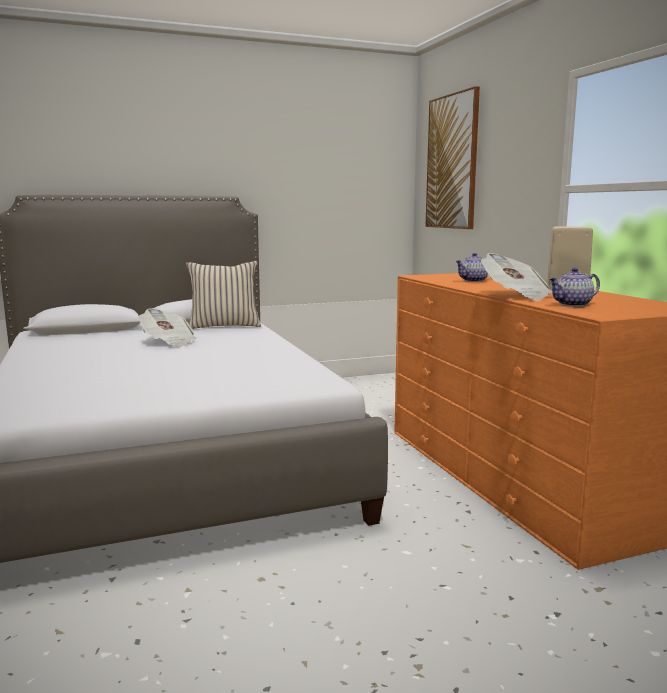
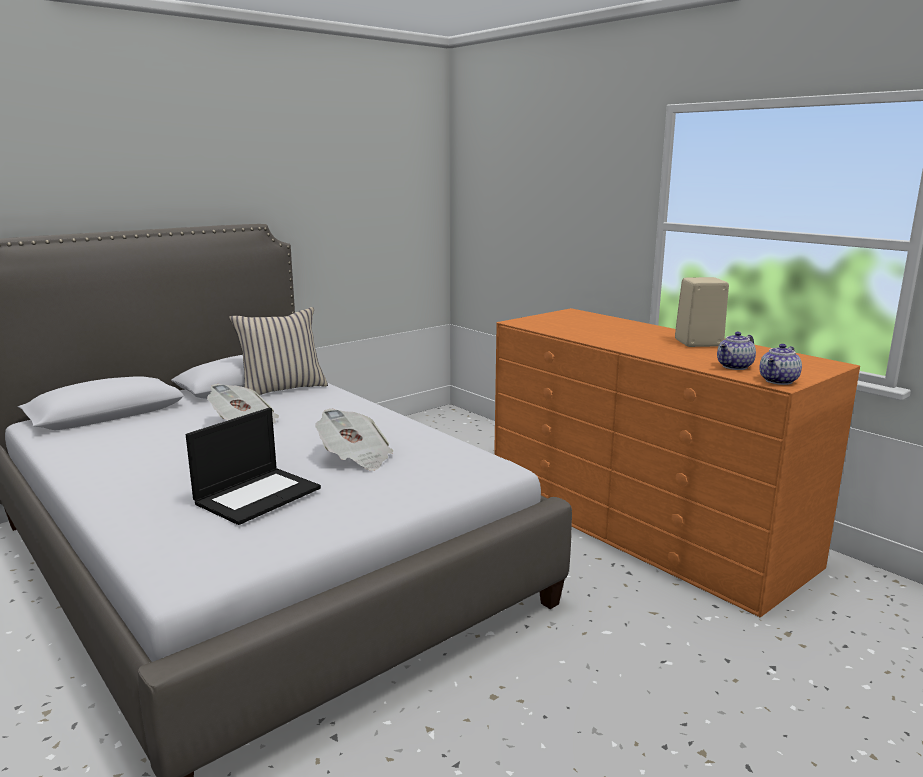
camera: 20 degrees left, 5 degrees up
picture [425,86,480,229] -> none
teapot [455,253,488,282] -> teapot moved to [759,344,802,385]
newspaper [481,253,552,301] -> newspaper moved to [315,409,393,471]
none -> laptop [186,408,321,525]

